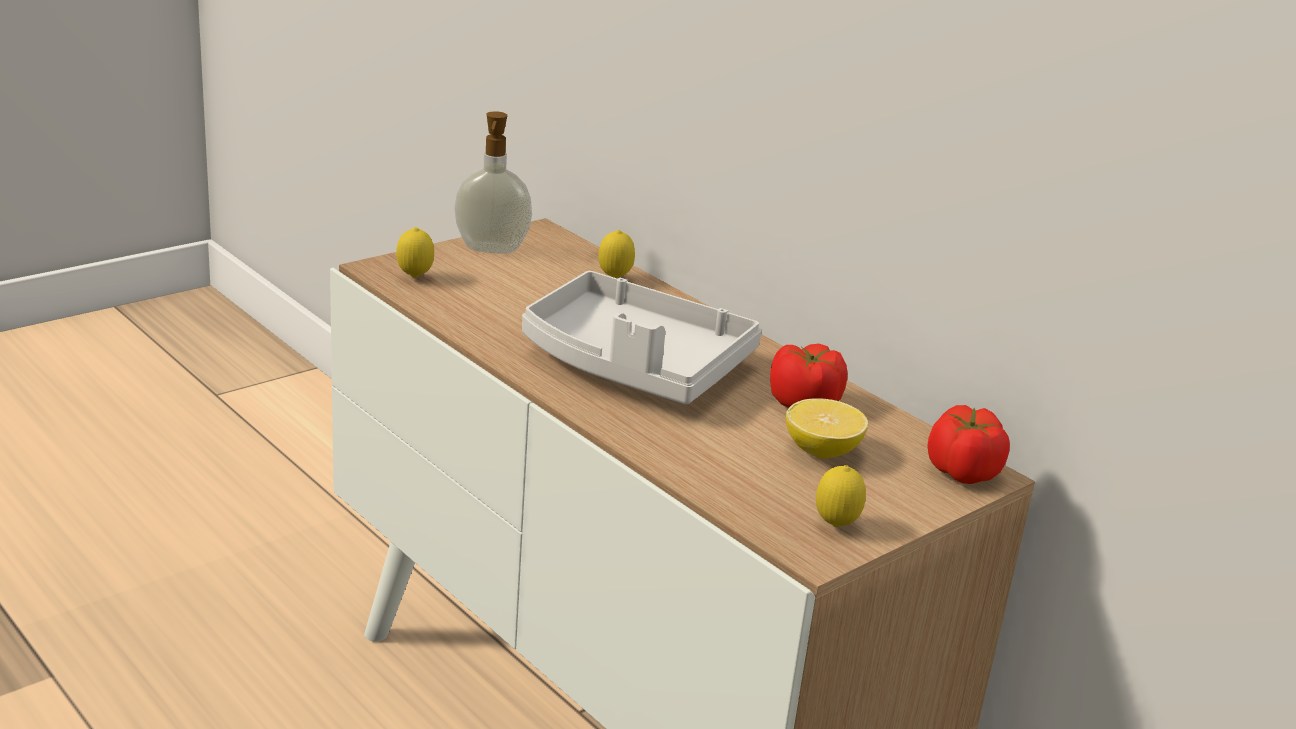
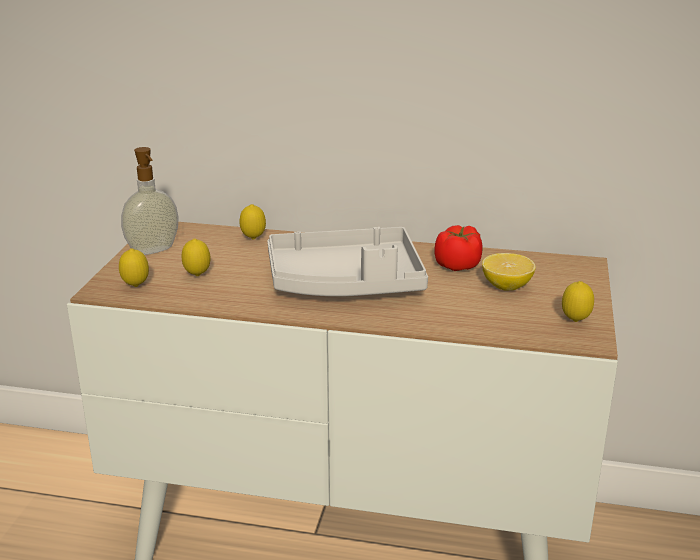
camera: 35 degrees left, 0 degrees up
tomato [927,405,1010,484] -> none
none -> lemon [182,238,210,276]

